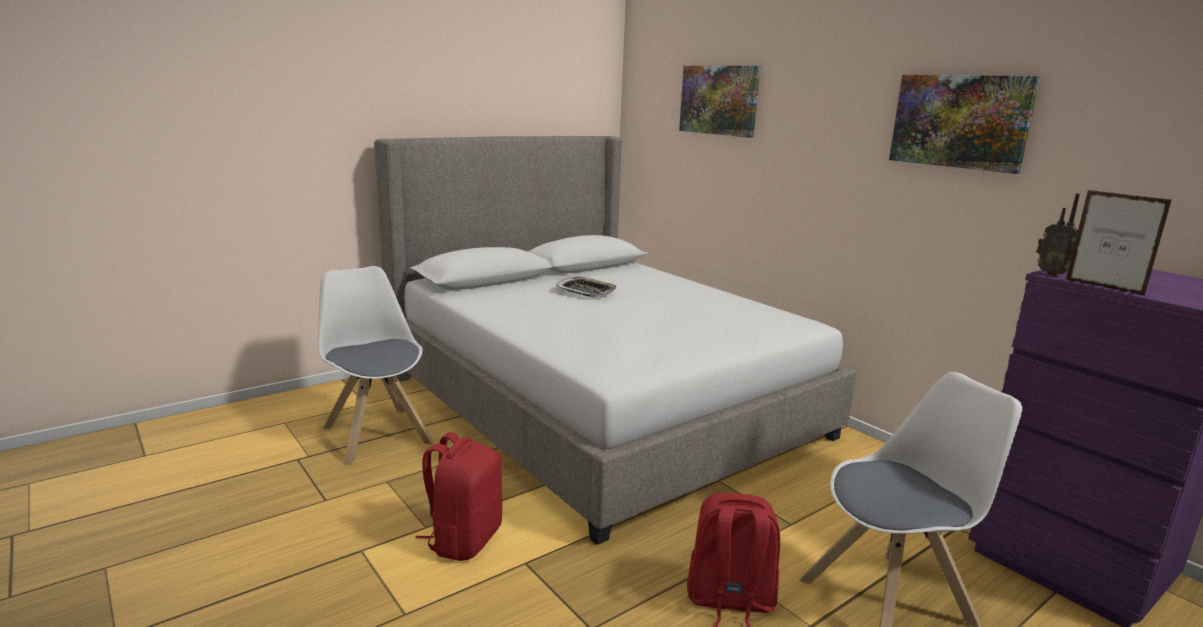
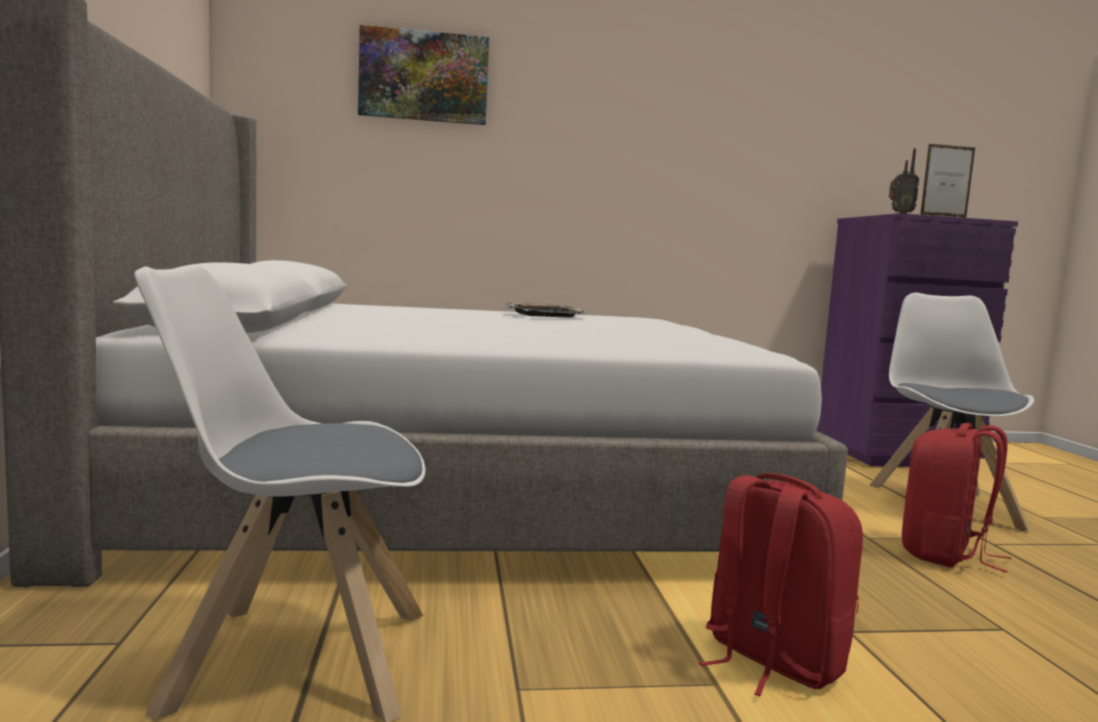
camera: 60 degrees left, 10 degrees down
tray [555,277,616,297] -> tray moved to [503,303,586,318]
picture [889,75,1040,174] -> none

